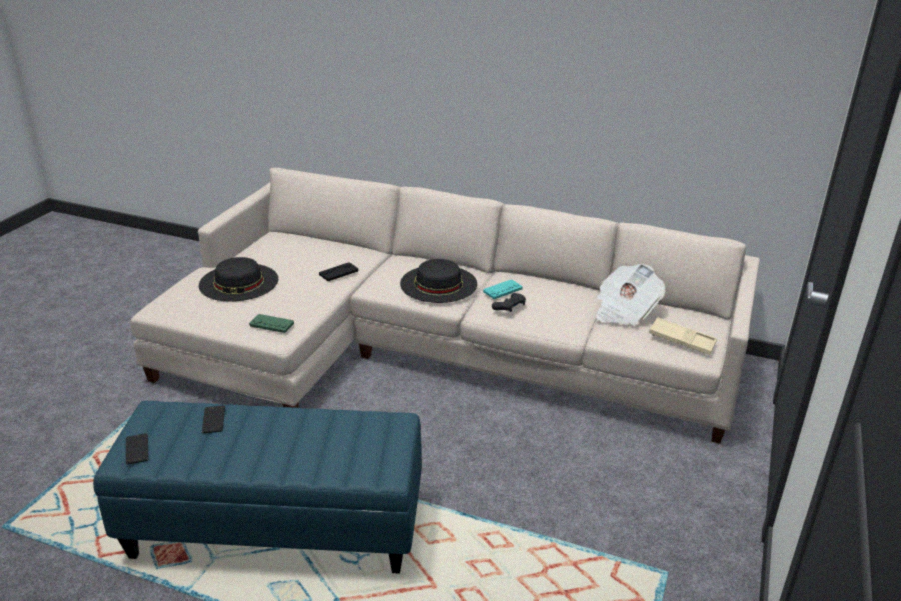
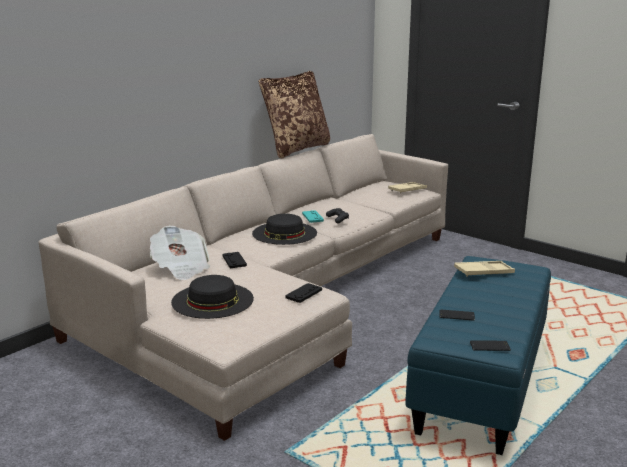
camera: 70 degrees left, 10 degrees down
green game controller [249,314,294,333] -> black game controller [285,283,322,303]
newspaper [596,264,665,326] -> newspaper moved to [150,225,210,281]
none -> brown pillow [258,71,330,158]
none -> beige tray [454,261,515,277]

